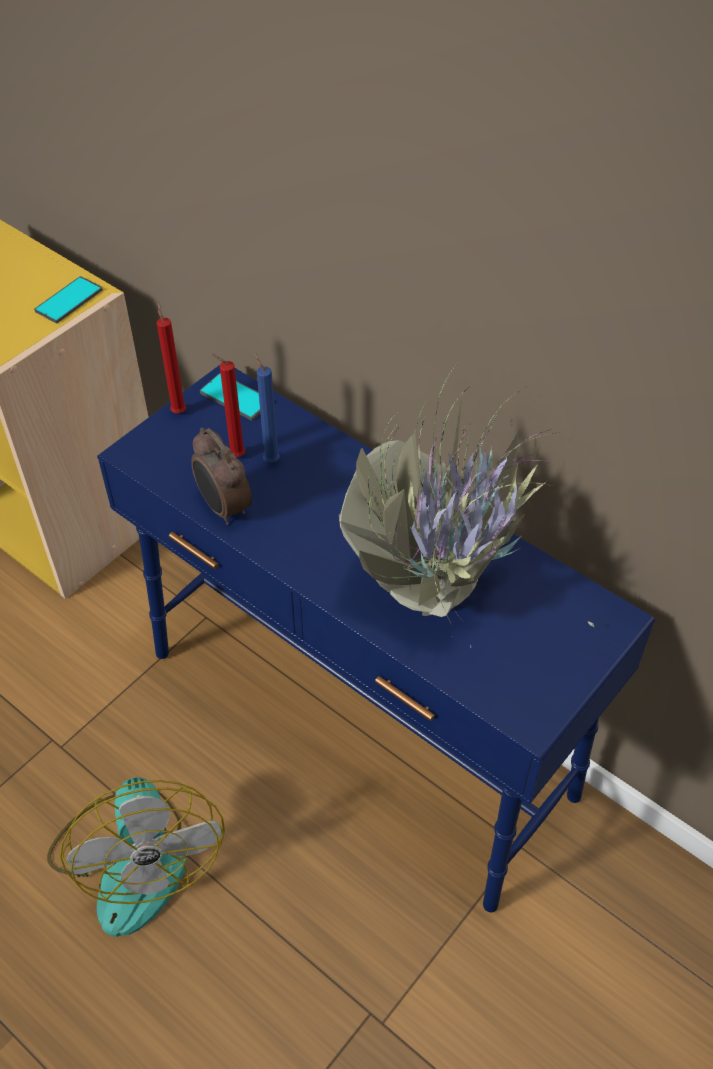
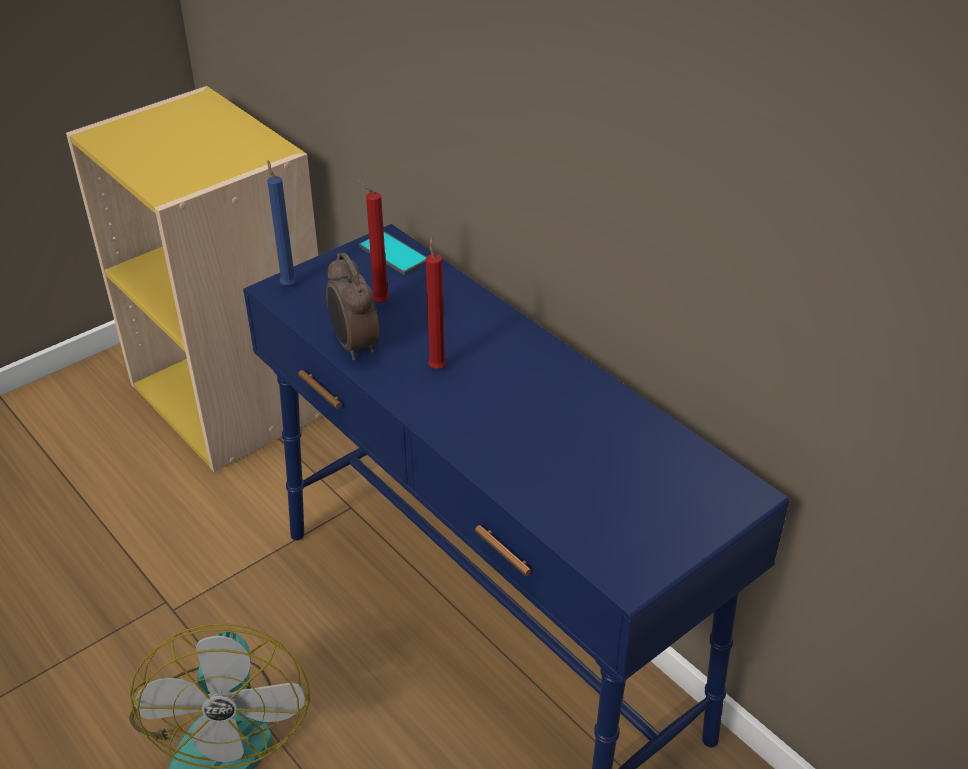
camera: 10 degrees right, 10 degrees down
phone [34,276,103,323] -> none
red candle [157,302,186,413] -> red candle moved to [426,236,447,369]
blue candle [254,352,280,463] -> blue candle moved to [267,160,296,286]
potted plant [339,359,594,648] -> none

